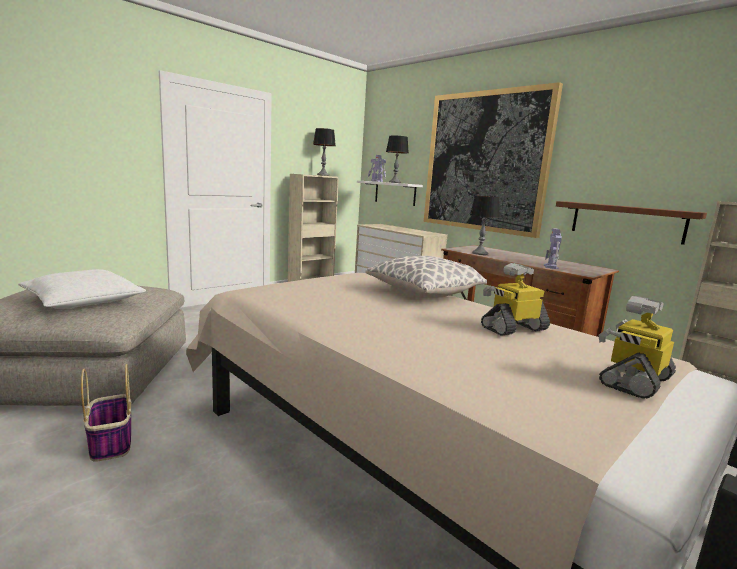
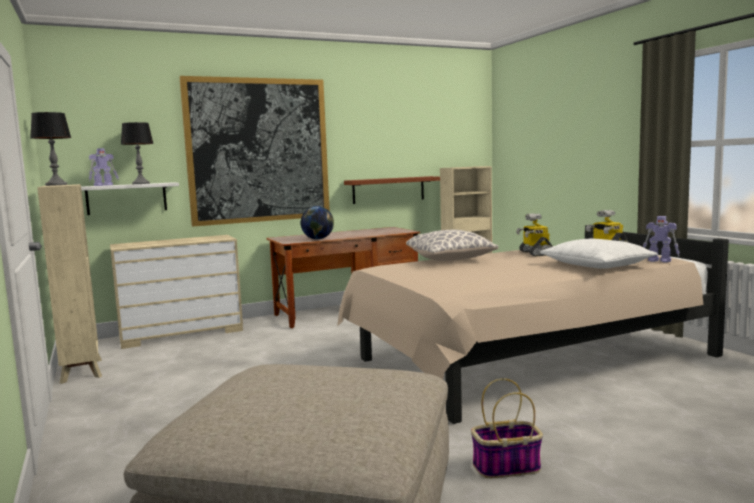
camera: 70 degrees left, 5 degrees down
white pillow [18,269,146,309] -> white pillow moved to [540,239,658,269]
table lamp [470,196,500,255] -> globe [301,206,334,240]
toy robot [544,228,562,269] -> toy robot moved to [643,216,679,263]

